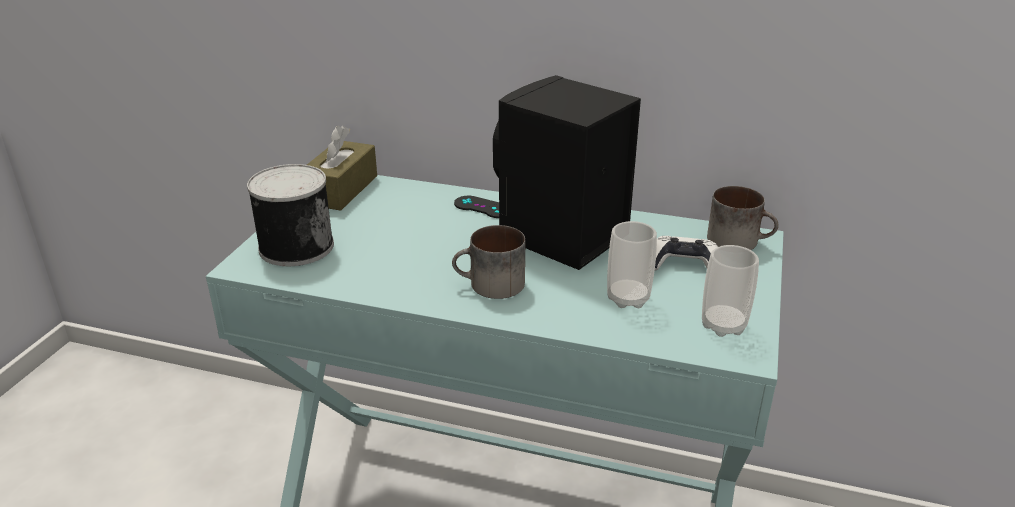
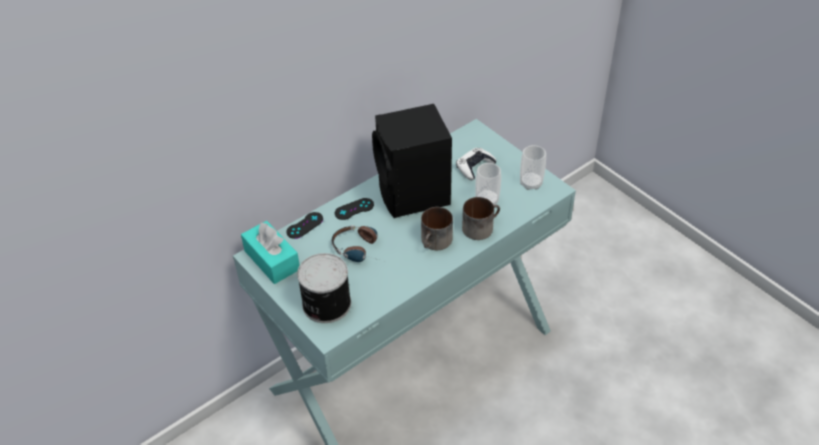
camera: 55 degrees left, 15 degrees up
brown tissue box [307,126,377,211] -> turquoise tissue box [241,221,300,284]
mug [707,186,779,250] -> mug moved to [462,197,500,240]
none -> black game controller [286,212,323,239]
none -> headphones [332,225,379,262]

